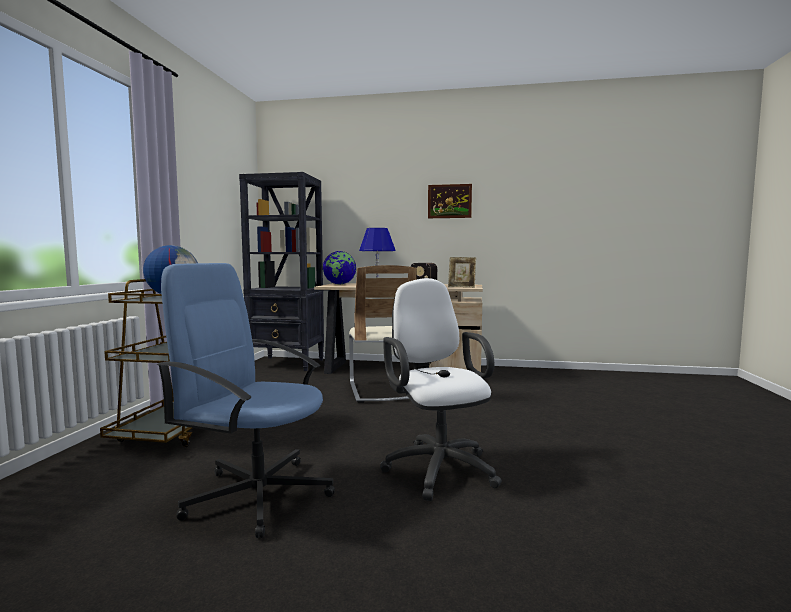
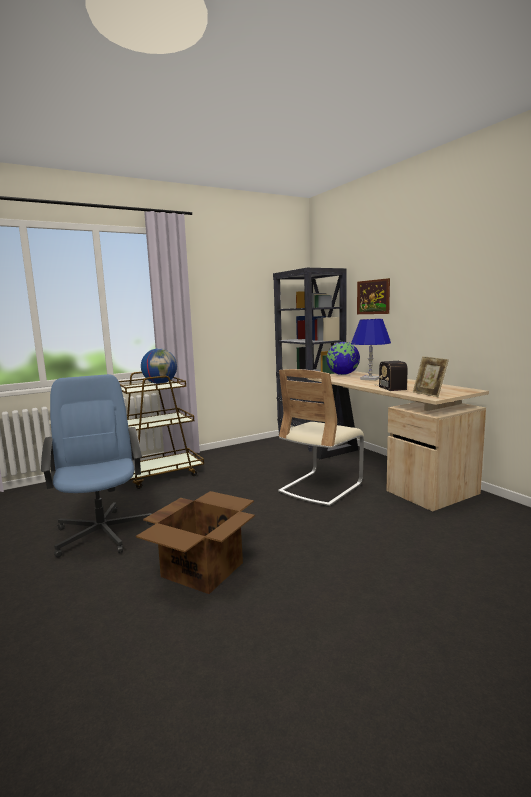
camera: 50 degrees right, 5 degrees up
white office chair [380,278,502,501] -> cardboard box [136,491,255,594]
picture [428,184,472,218] -> picture moved to [357,278,390,314]

